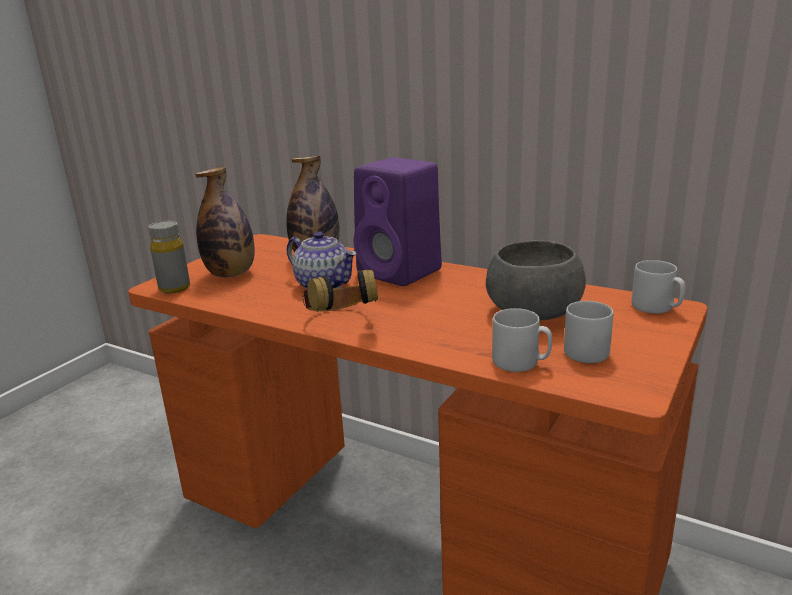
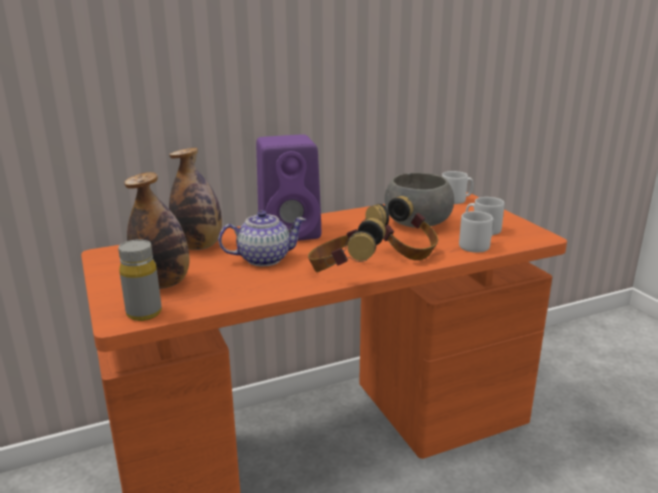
camera: 55 degrees left, 0 degrees up
none -> headphones [365,196,438,260]

